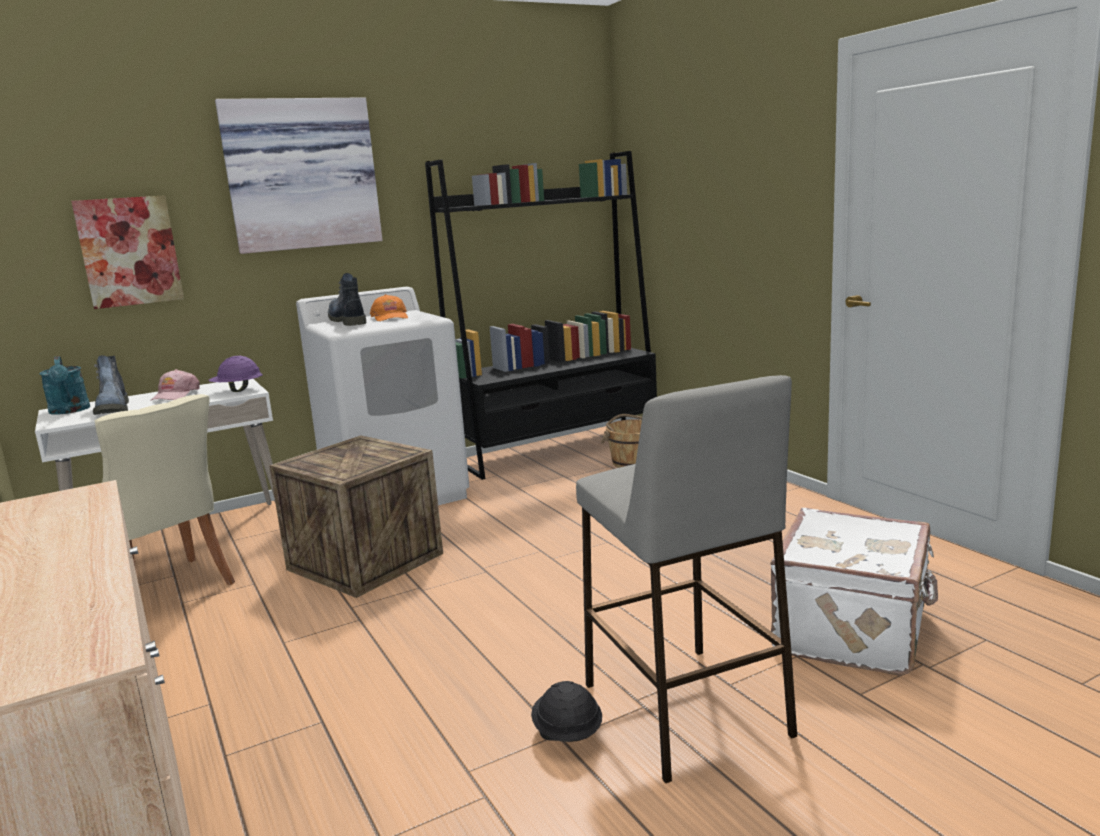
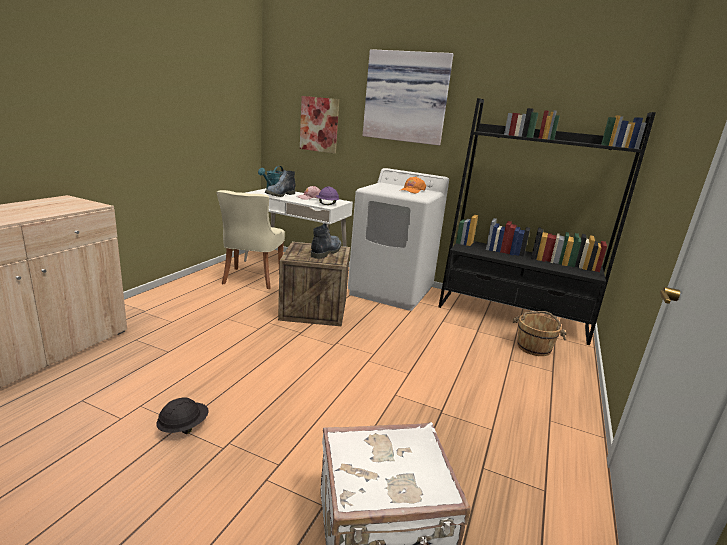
camera: 50 degrees right, 5 degrees up
boot [328,273,367,326] -> boot moved to [311,224,341,259]
grey stool [576,375,797,783] -> none

